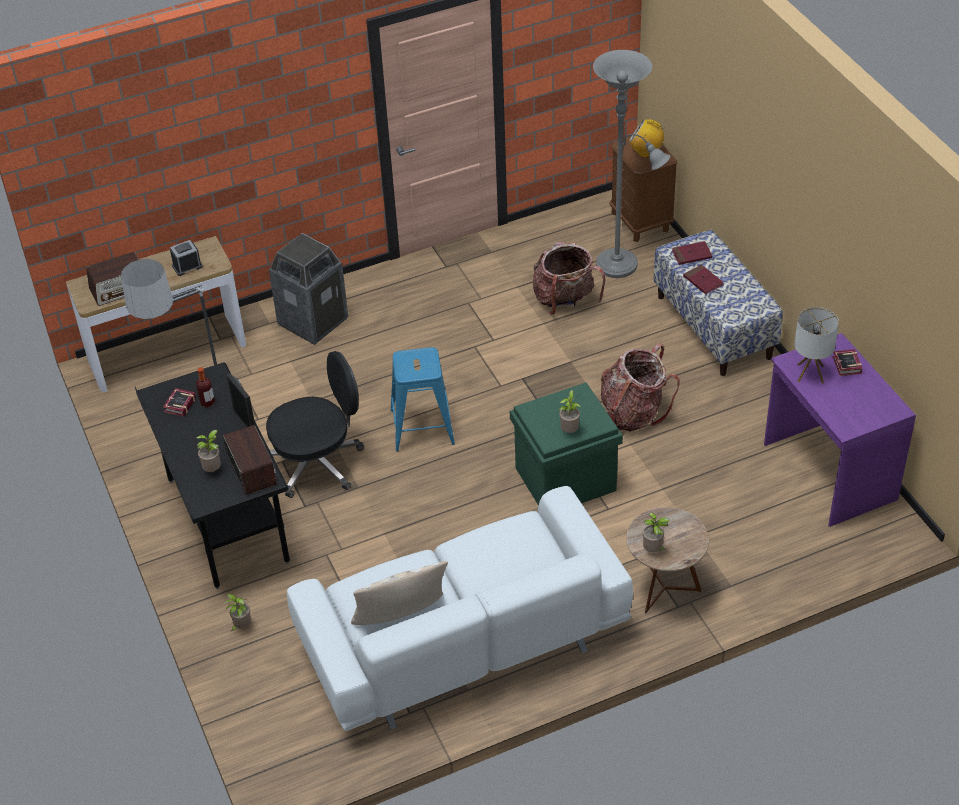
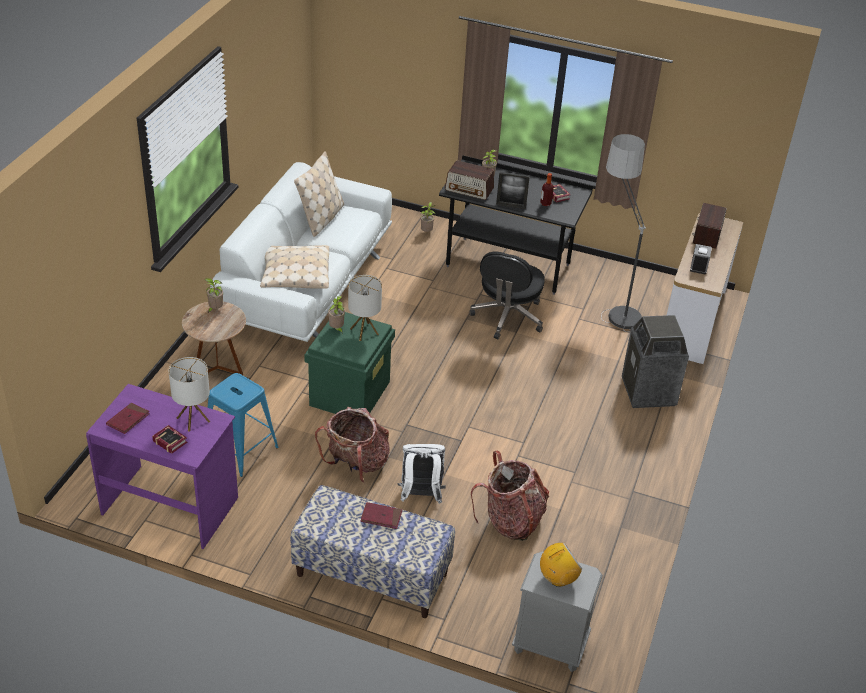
camera: 130 degrees right, 5 degrees down
blue stool [390,347,455,452] -> blue stool moved to [207,373,279,477]
grey floor lamp [593,50,670,278] -> none
brown nightstand [609,136,678,242] -> grey nightstand [512,551,603,672]
red book [672,241,712,265] -> red book moved to [106,403,150,434]
none -> beige pillow [260,245,329,289]
none -> table lamp [348,275,382,341]
none -> white backpack [397,444,446,504]

